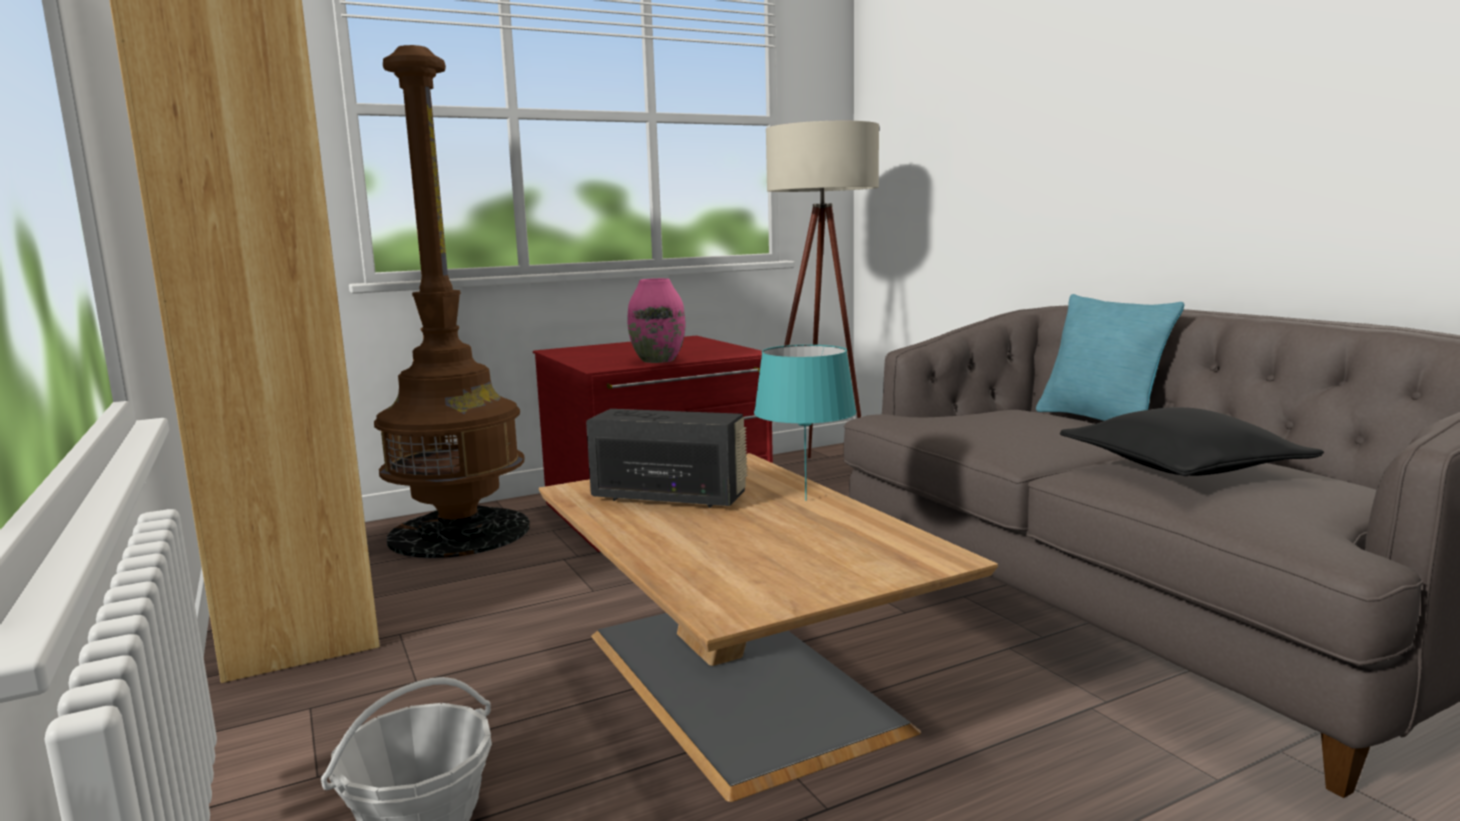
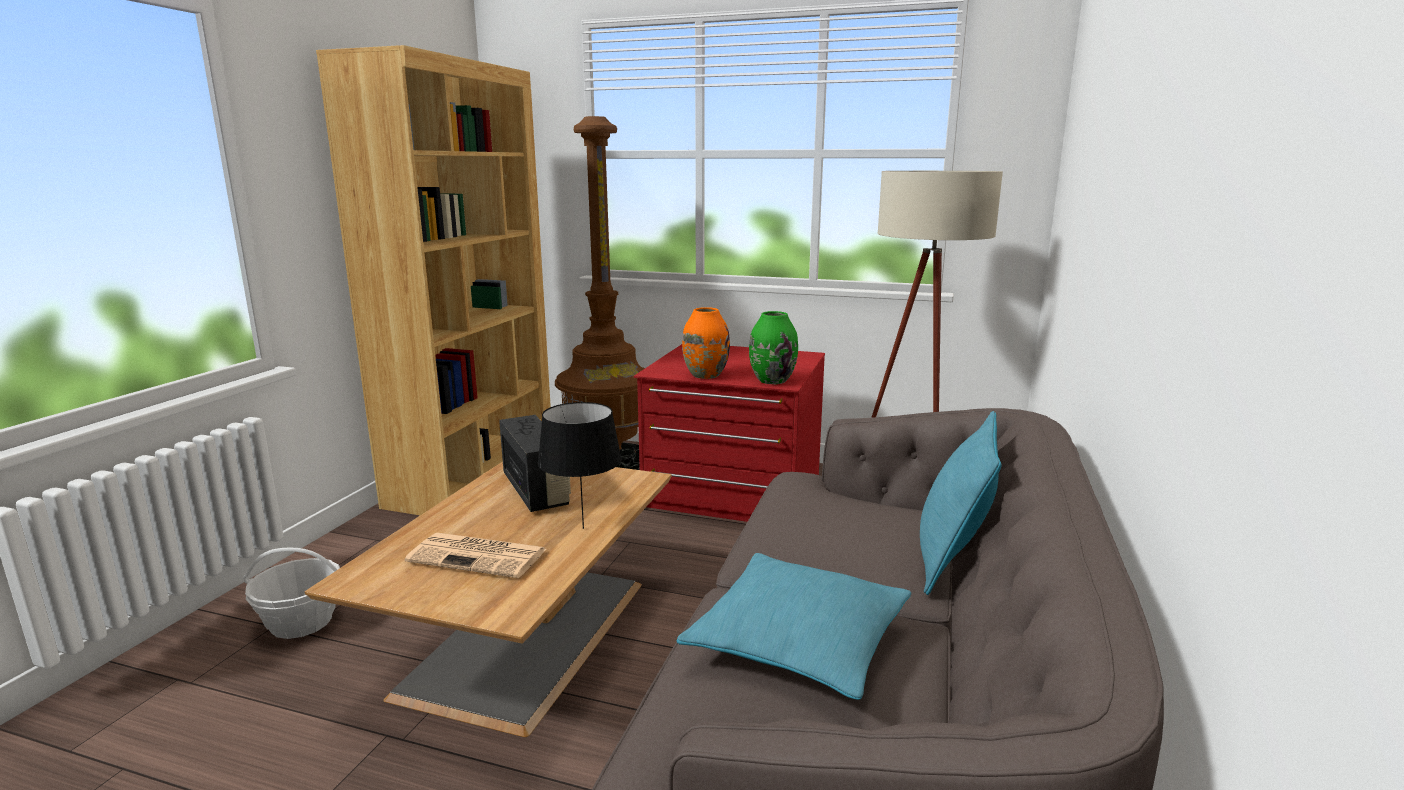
camera: 45 degrees right, 5 degrees up
pink vase [627,278,686,363] -> orange vase [682,307,730,379]
turquoise table lamp [754,345,856,501] -> black table lamp [538,402,622,529]
black pillow [1060,407,1324,476] -> turquoise pillow [677,553,911,700]
none -> newspaper [405,533,546,578]
none -> green vase [749,311,798,384]

